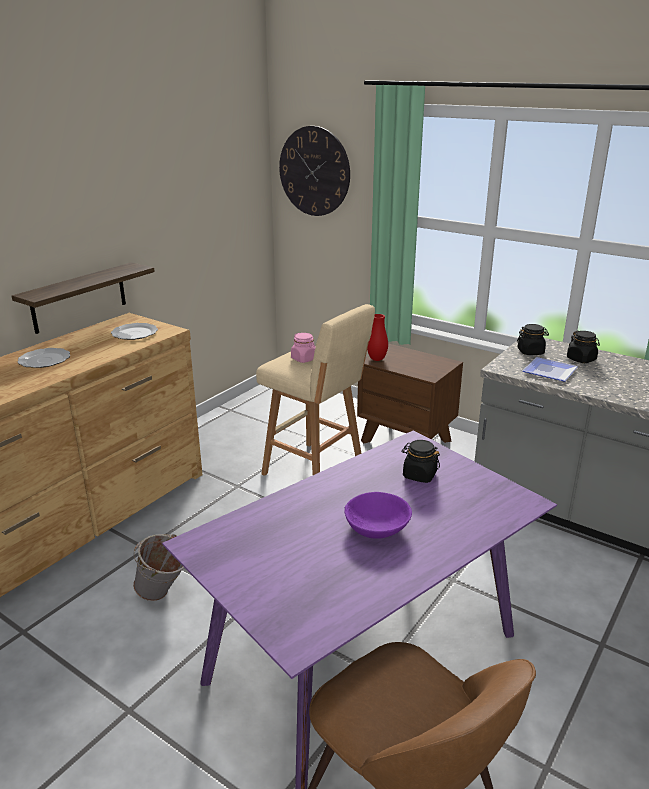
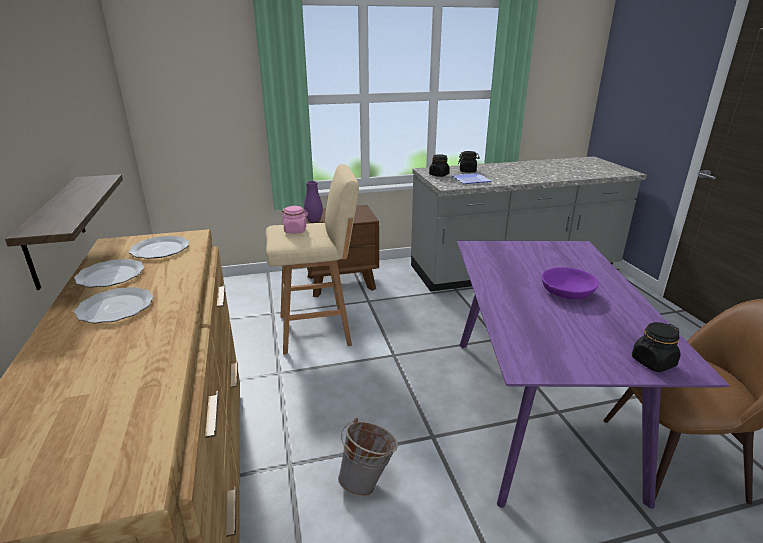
camera: 50 degrees left, 0 degrees up
wall clock [279,126,350,216] -> none
red vase [367,314,388,361] -> purple vase [304,181,323,223]
black jar [401,440,440,483] -> black jar moved to [632,322,681,372]
none -> plate [74,259,144,287]

